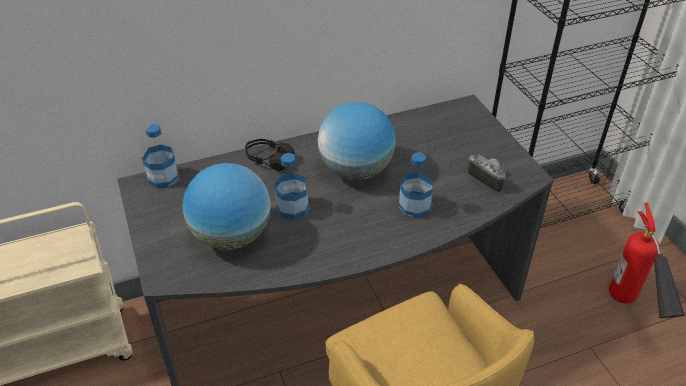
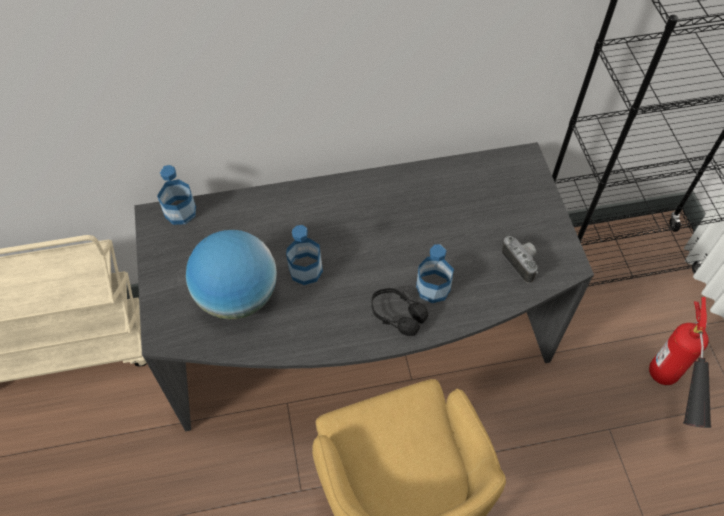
camera: 10 degrees right, 15 degrees up
black headphones [245,139,295,171] -> black headphones moved to [371,288,428,336]
globe [318,102,396,180] -> none

